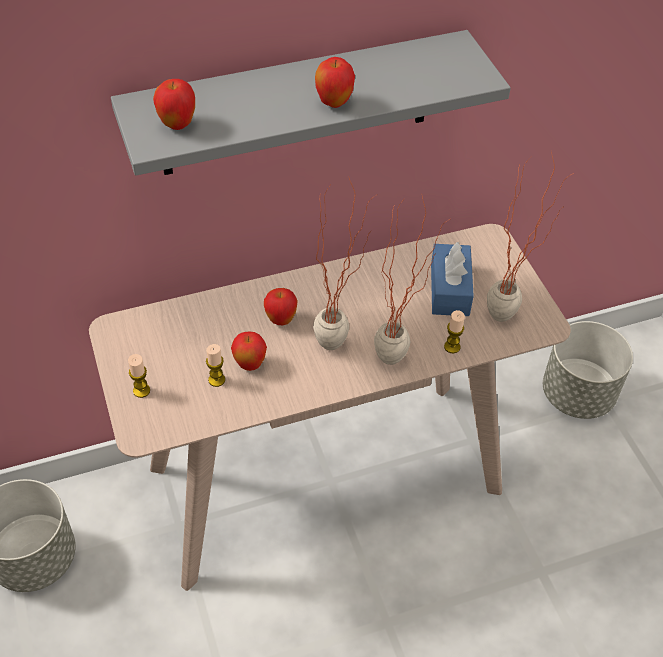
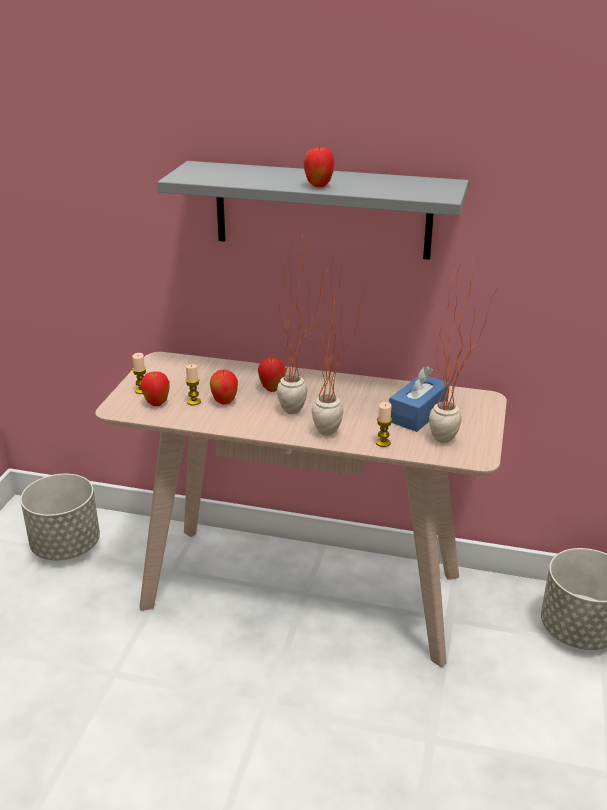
camera: 35 degrees right, 20 degrees down
apple [153,79,195,130] -> apple moved to [140,371,170,406]

